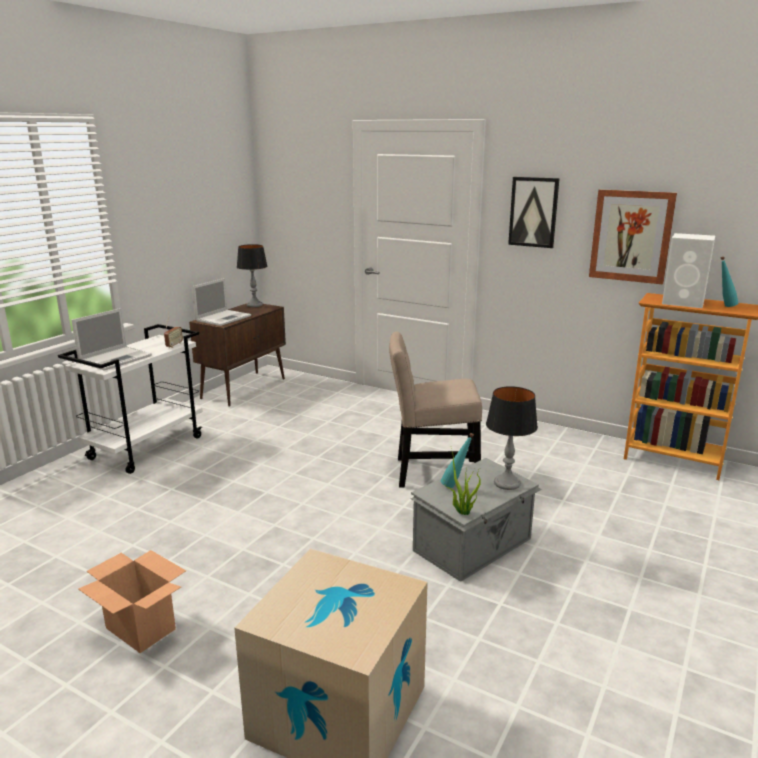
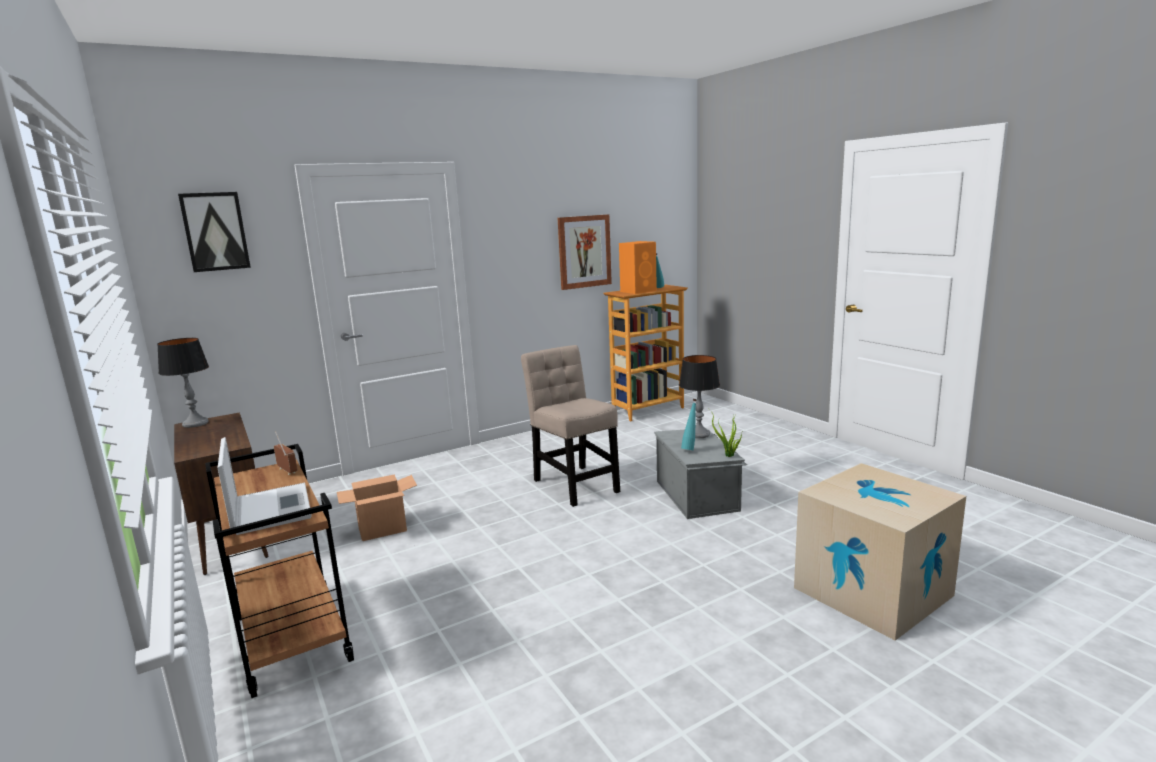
camera: 60 degrees left, 5 degrees down
white cart [58,324,203,474] -> brown cart [205,444,354,698]
cardboard box [78,550,186,653] -> cardboard box moved to [337,474,417,541]
laptop [192,278,251,326] -> none
beige chair [389,332,482,488] -> beige chair turned 120 degrees clockwise [521,345,620,507]
picture [508,177,560,248] -> picture moved to [178,192,251,272]
white speaker [662,233,715,308] -> orange speaker [619,241,657,294]

